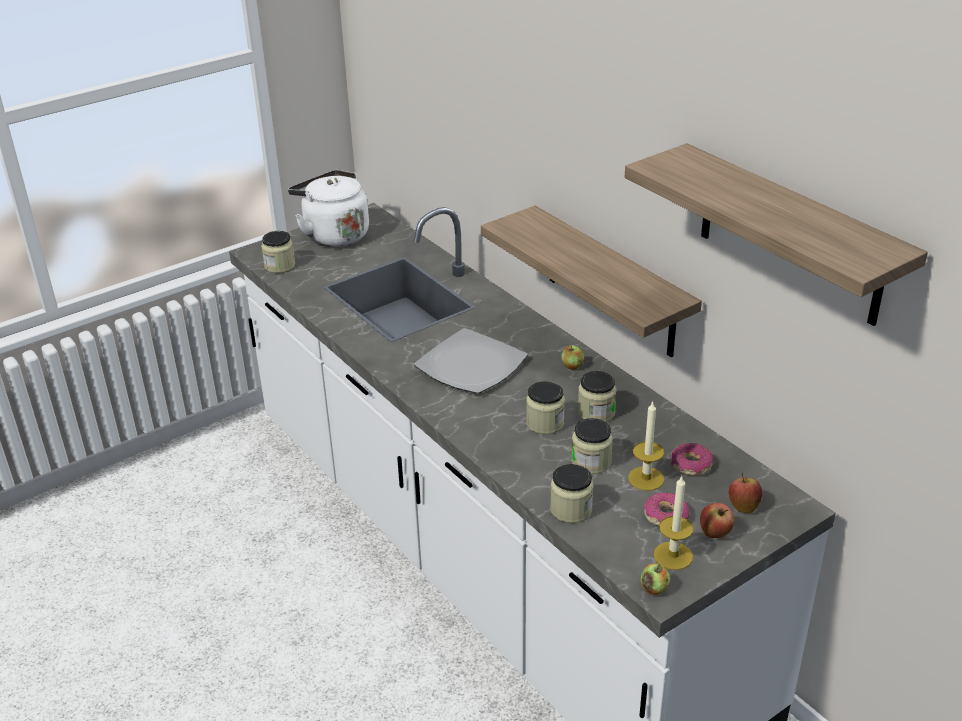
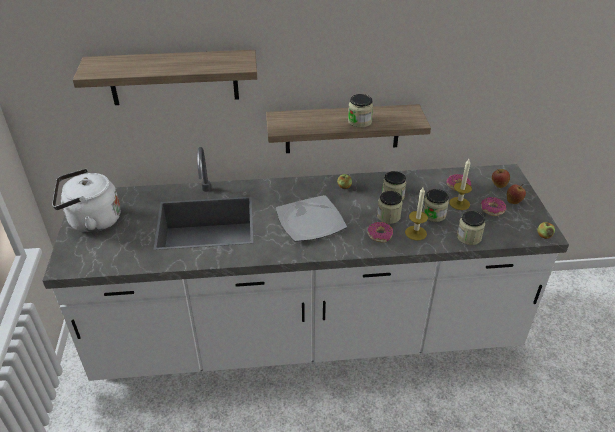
camera: 60 degrees left, 5 degrees up
jar [261,231,295,273] -> jar moved to [348,94,373,128]
shelf [625,143,928,326] -> shelf moved to [73,50,257,105]
candle [654,475,693,570] -> candle moved to [405,187,428,240]
none -> donut [368,222,393,243]

